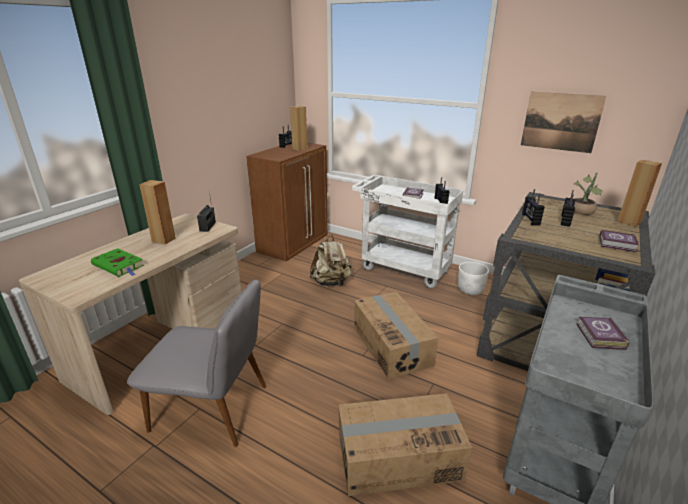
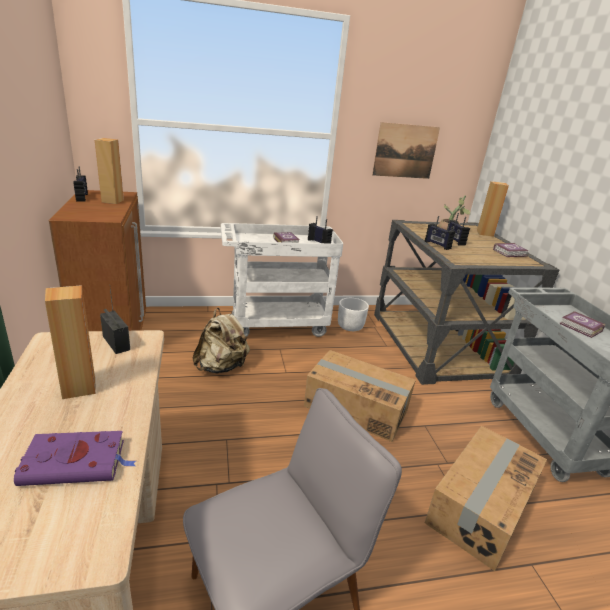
camera: 45 degrees left, 0 degrees up
green book [91,248,144,277] -> purple book [14,431,136,486]

